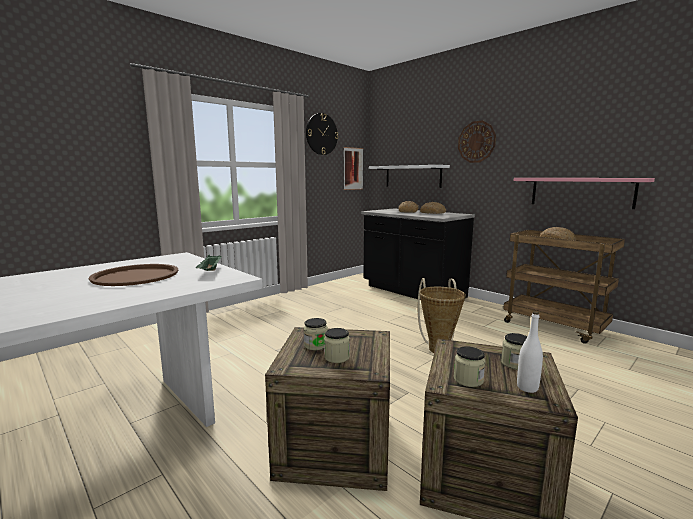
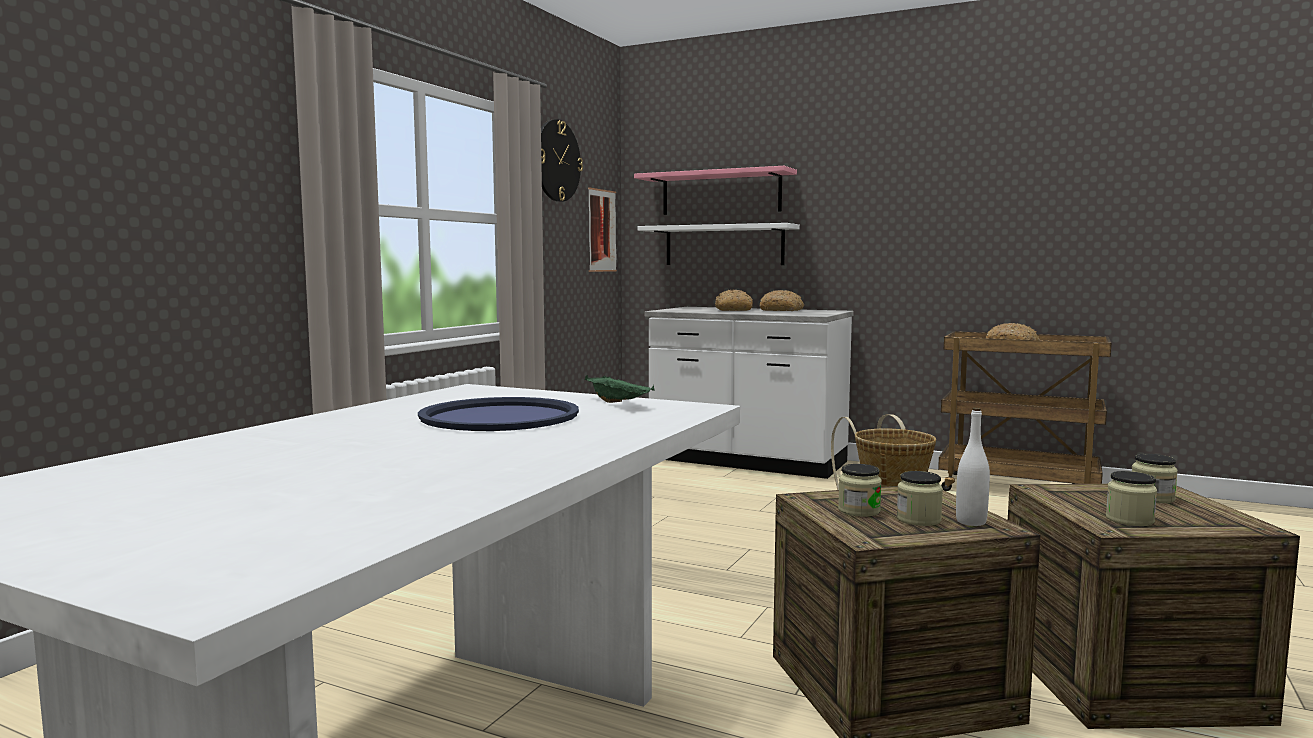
camera: 20 degrees left, 5 degrees down
brown tray [89,264,178,286] -> blue tray [418,397,579,431]
black counter [361,208,475,300] -> white counter [645,307,854,479]
wall clock [458,120,496,163] -> none
pink shelf [514,178,655,209] -> pink shelf moved to [634,166,797,215]
white bottle [517,312,543,393] -> white bottle moved to [956,408,990,526]

